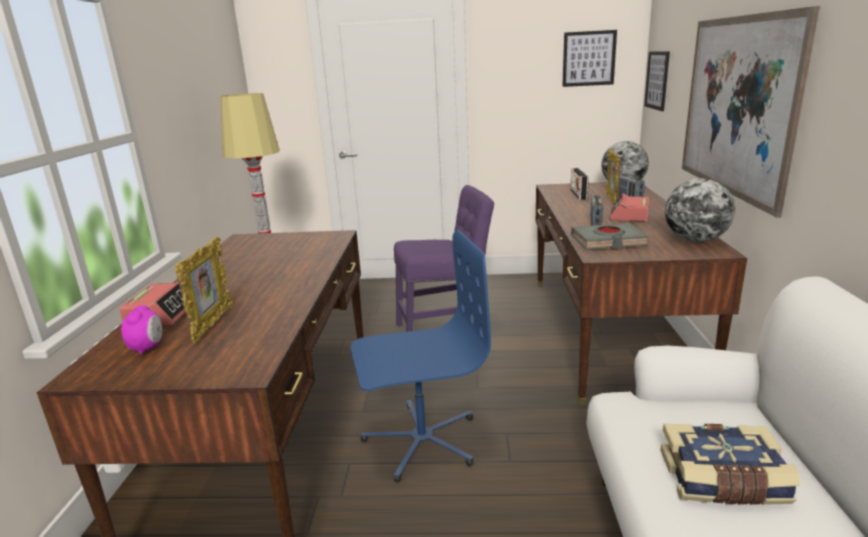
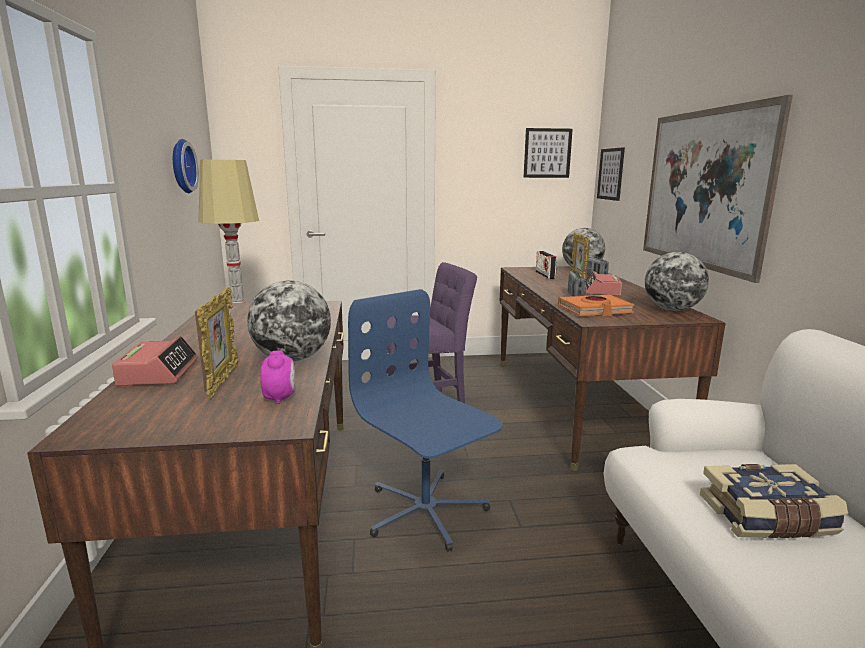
camera: 10 degrees left, 5 degrees down
alarm clock [121,305,162,355] -> alarm clock moved to [260,350,296,404]
blue office chair [350,230,491,483] -> blue office chair turned 105 degrees counterclockwise [348,289,502,552]
grey book [571,223,649,250] -> orange book [558,295,634,316]
none -> wall clock [173,139,199,193]
none -> globe [247,280,331,361]

